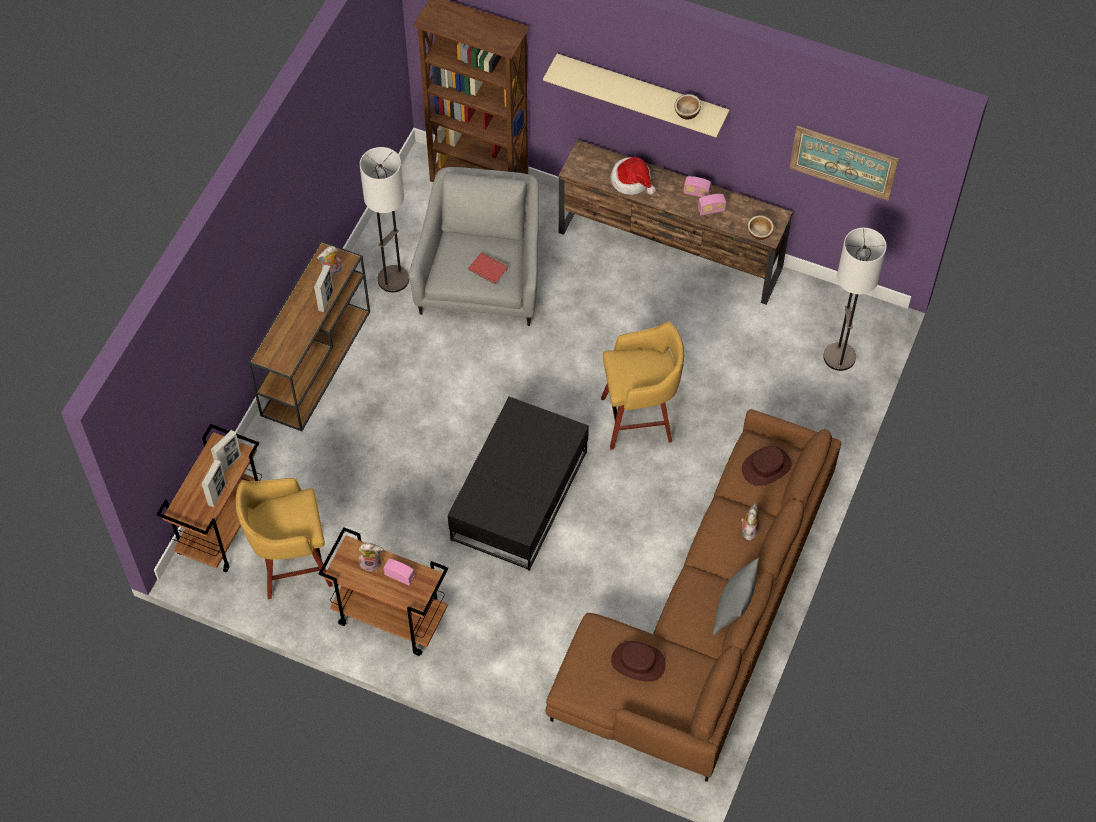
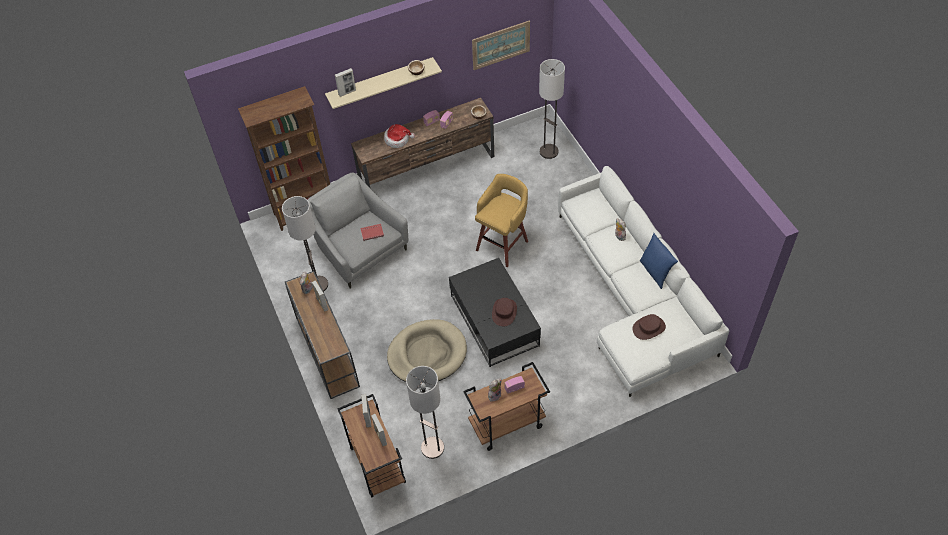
camera: 45 degrees left, 5 degrees down
yellow stool [236,478,333,599] -> floor lamp [406,366,444,459]
brown sofa [546,409,841,782] -> white sofa [558,166,729,397]
grey pillow [713,558,759,635] -> blue pillow [640,233,678,289]
brown hat [742,446,792,486] -> brown hat moved to [492,298,517,326]
none -> picture frame [335,68,356,97]
none -> beige dog bed [387,319,467,382]

